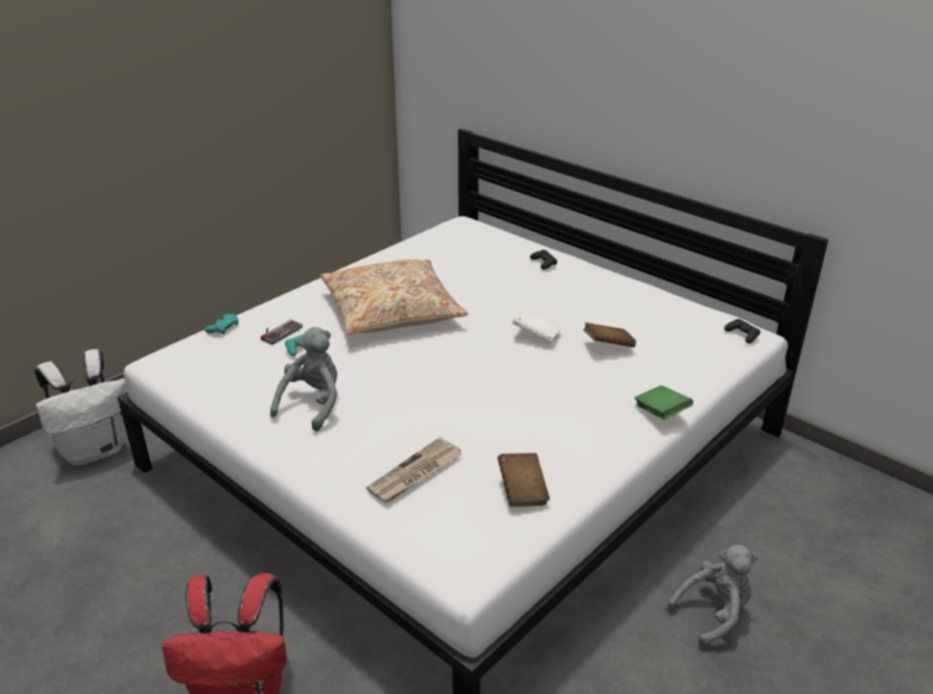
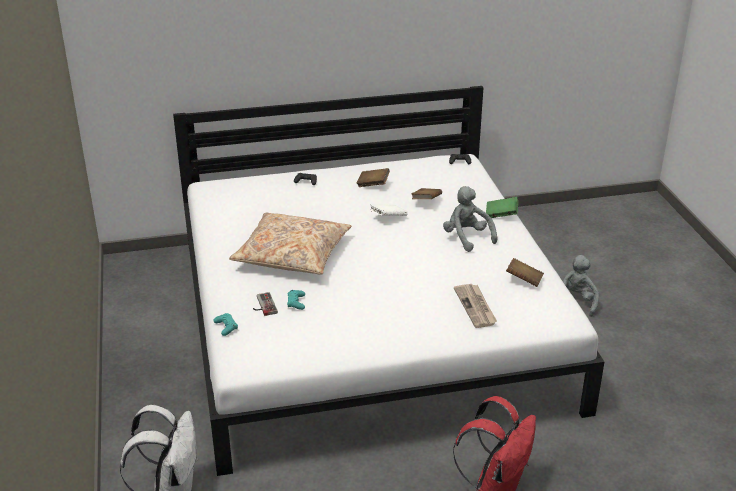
camera: 55 degrees left, 0 degrees up
grey plush toy [270,327,338,432] -> grey plush toy moved to [443,186,498,252]
none -> brown book [357,168,390,187]

